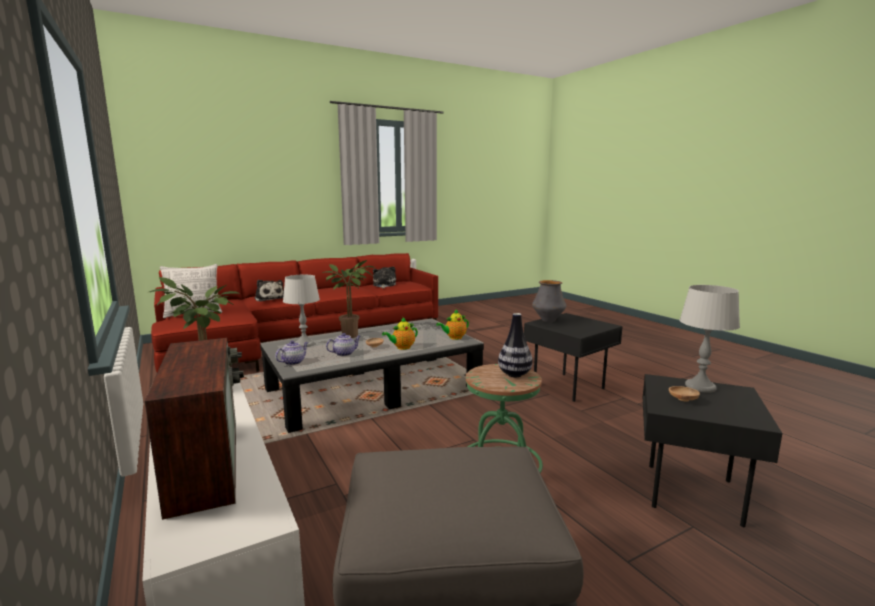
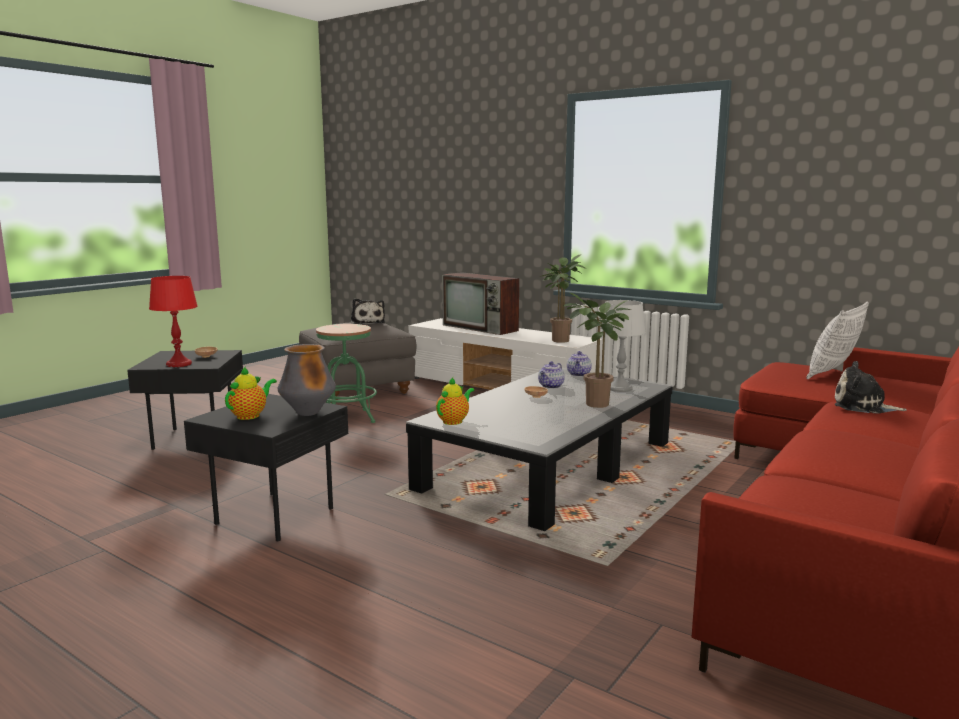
camera: 155 degrees right, 0 degrees up
plush toy [373,266,396,288] -> plush toy moved to [350,298,385,325]
teapot [382,317,418,350] -> teapot moved to [225,366,277,420]
vase [498,313,533,377] -> none
grey table lamp [679,285,740,393] -> red table lamp [149,276,198,367]

